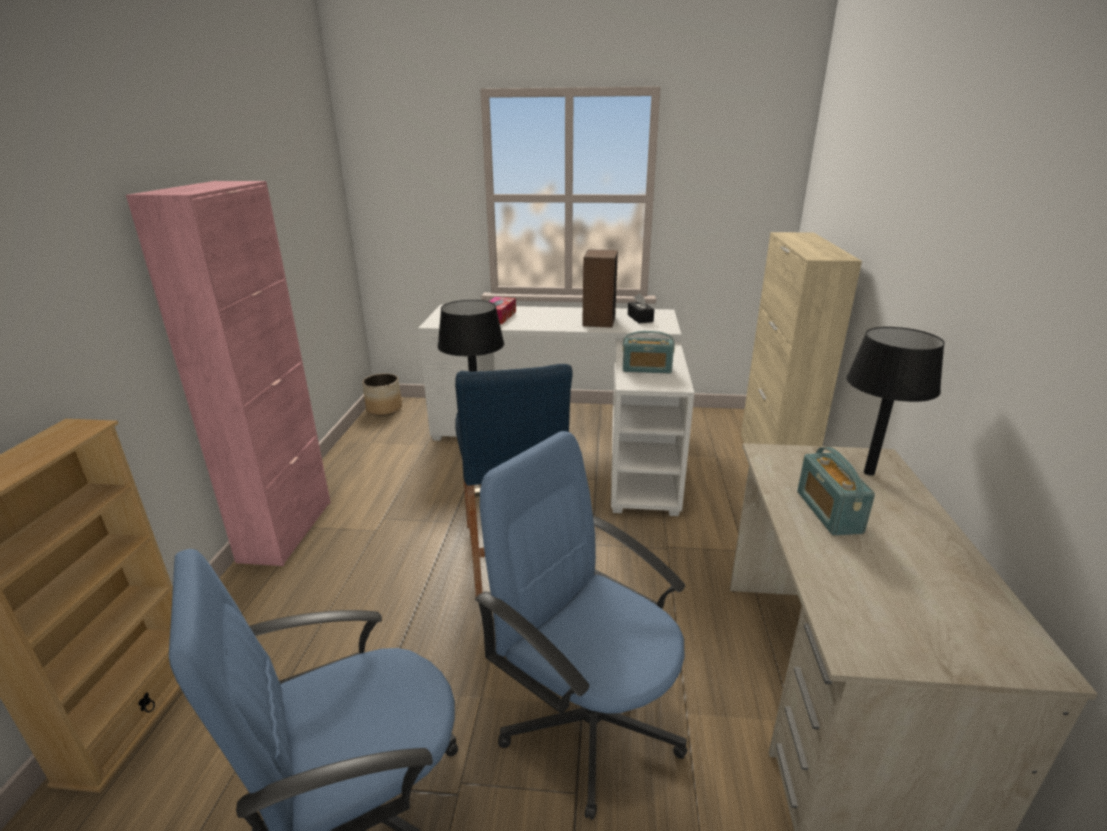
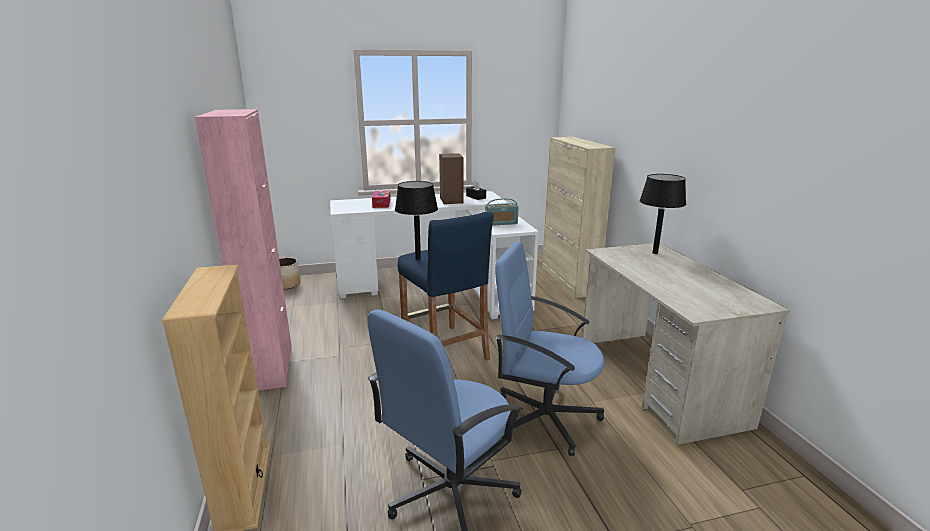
camera: 20 degrees left, 5 degrees down
radio [797,447,875,535] -> none

